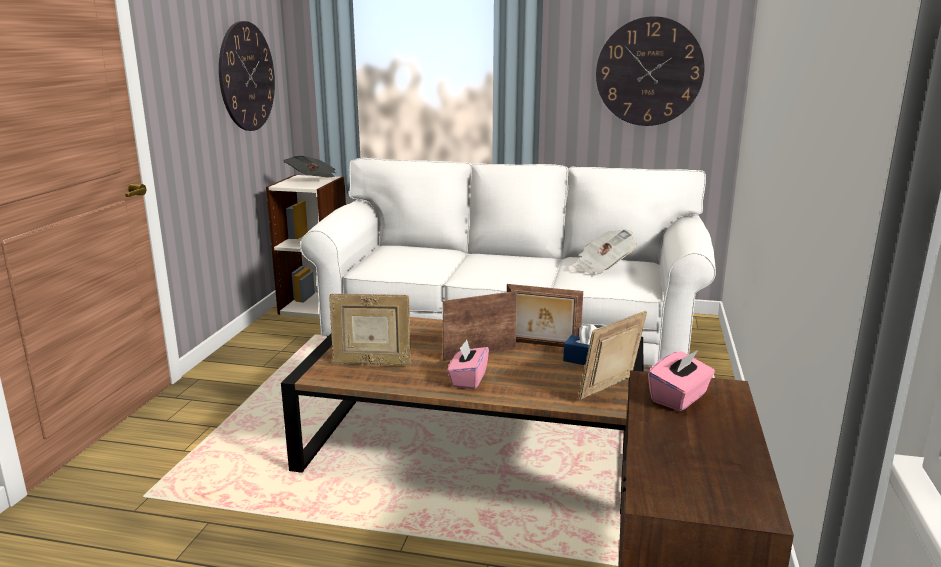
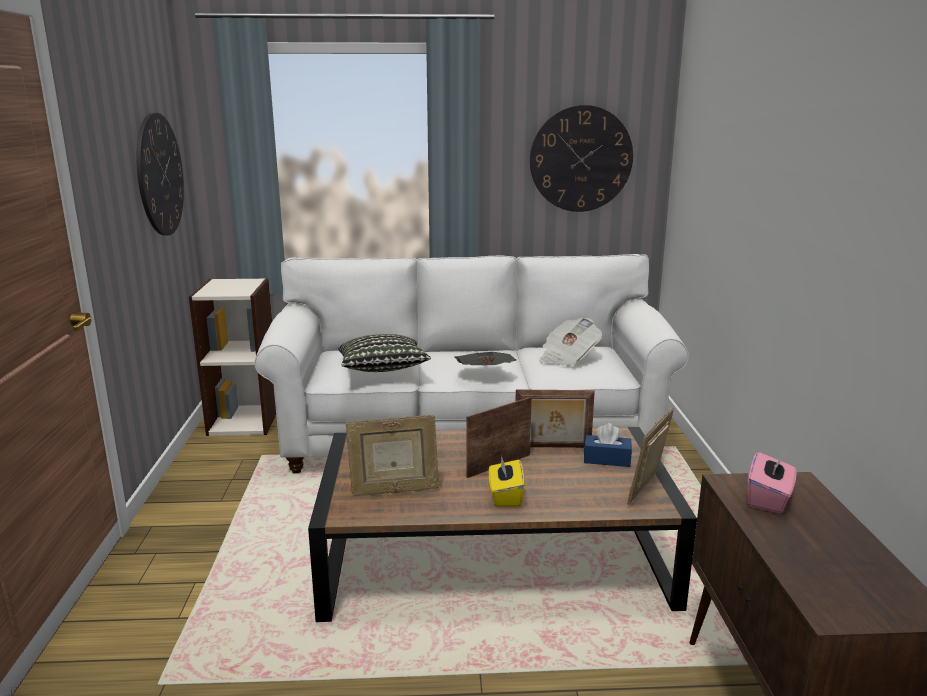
camera: 15 degrees left, 0 degrees up
newspaper [284,156,336,177] -> newspaper moved to [454,352,516,365]
pink tissue box [447,340,489,389] -> yellow tissue box [489,455,525,507]
none -> pillow [338,334,431,372]

